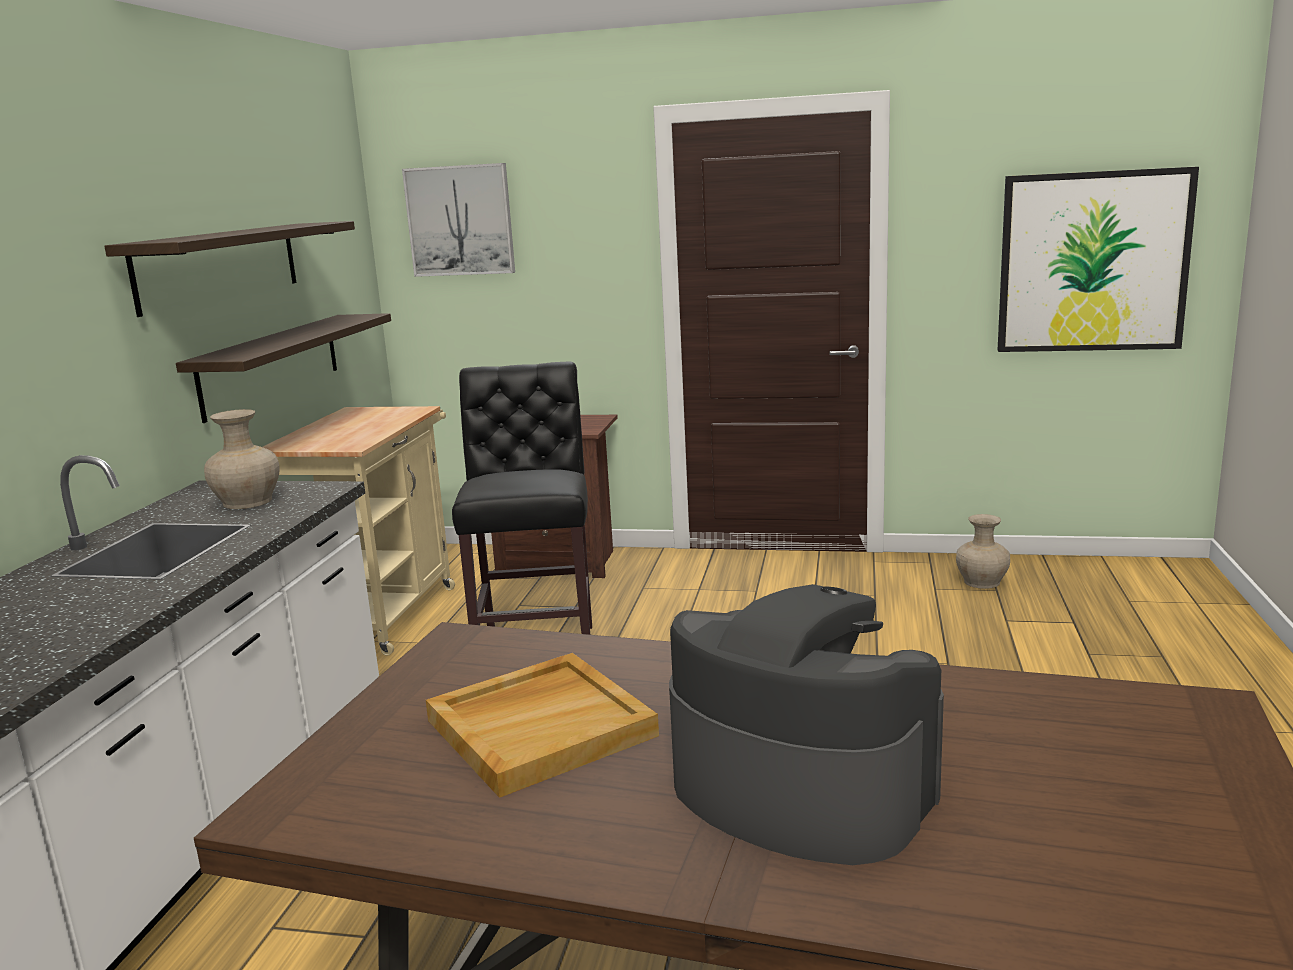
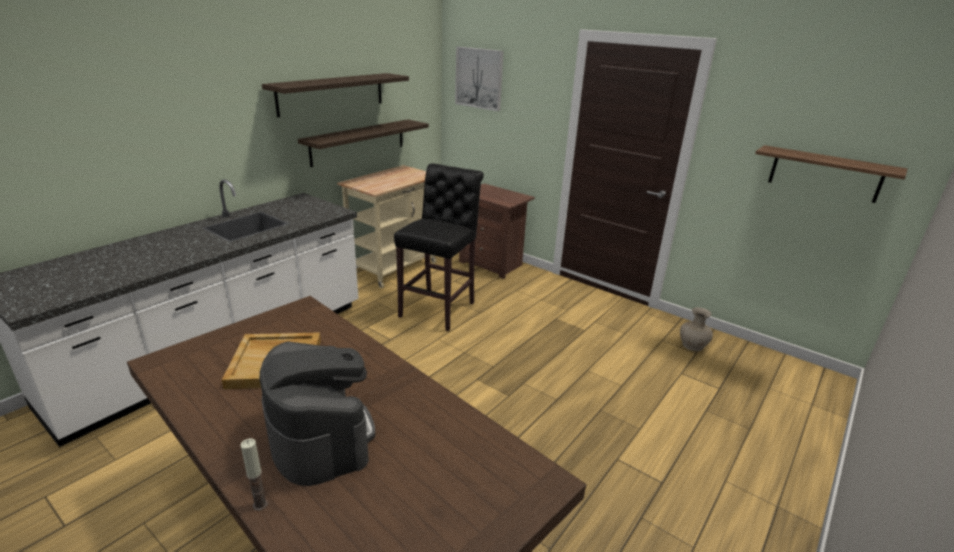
camera: 25 degrees right, 10 degrees up
beige vase [204,409,280,509] -> none
picture [997,167,1199,352] -> shelf [755,145,907,203]
none -> candle [240,438,268,511]

